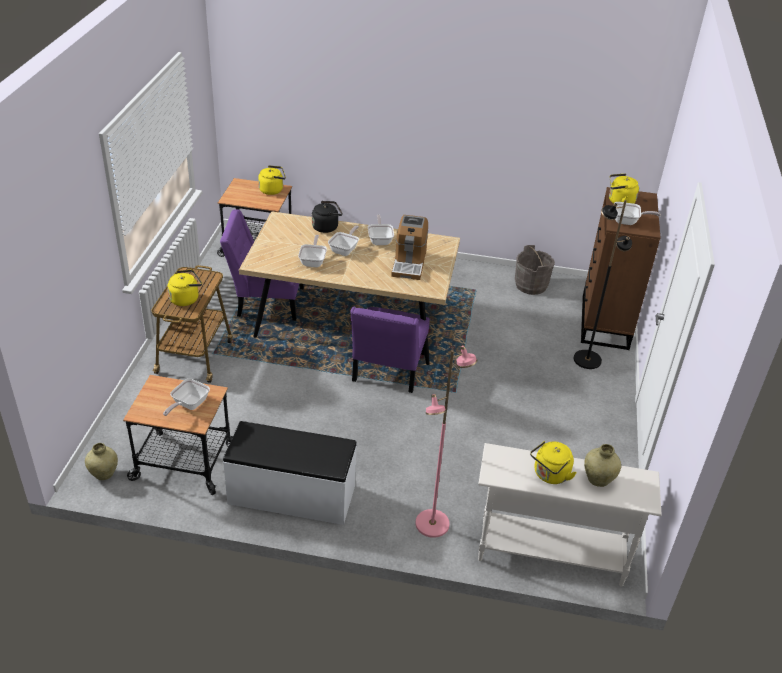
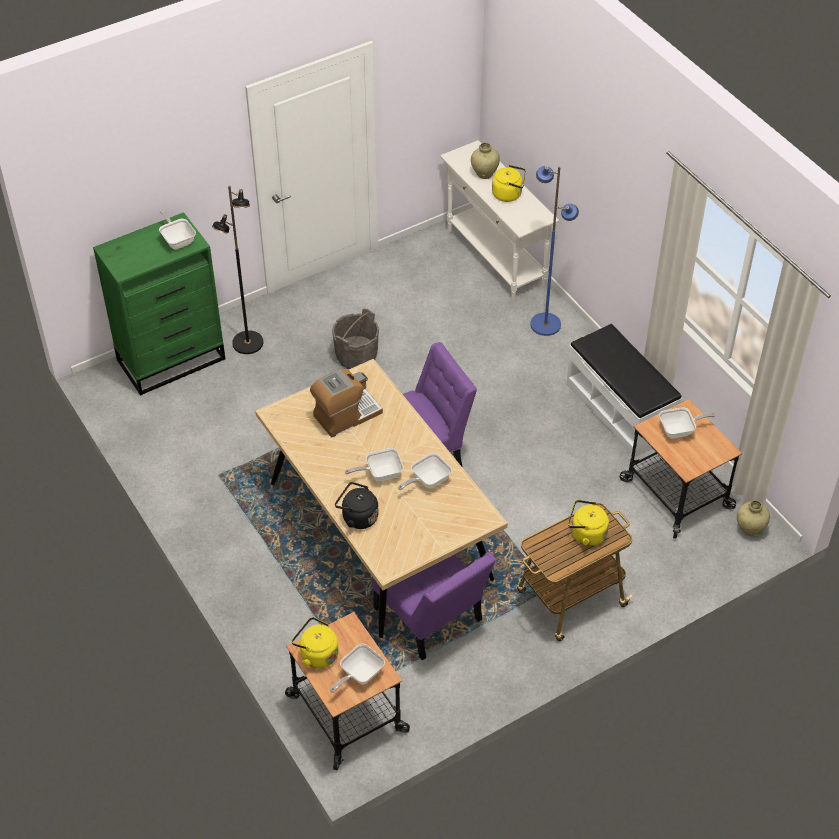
camera: 130 degrees left, 10 degrees up
frying pan [368,215,394,245] -> frying pan moved to [330,644,385,693]
pink floor lamp [415,345,477,538] -> blue floor lamp [530,166,579,336]
grey bucket [515,245,555,295] -> grey bucket moved to [332,308,379,369]
brown dresser [581,187,661,350] -> green dresser [93,212,225,396]
yellow kettle [609,174,639,204] -> none

